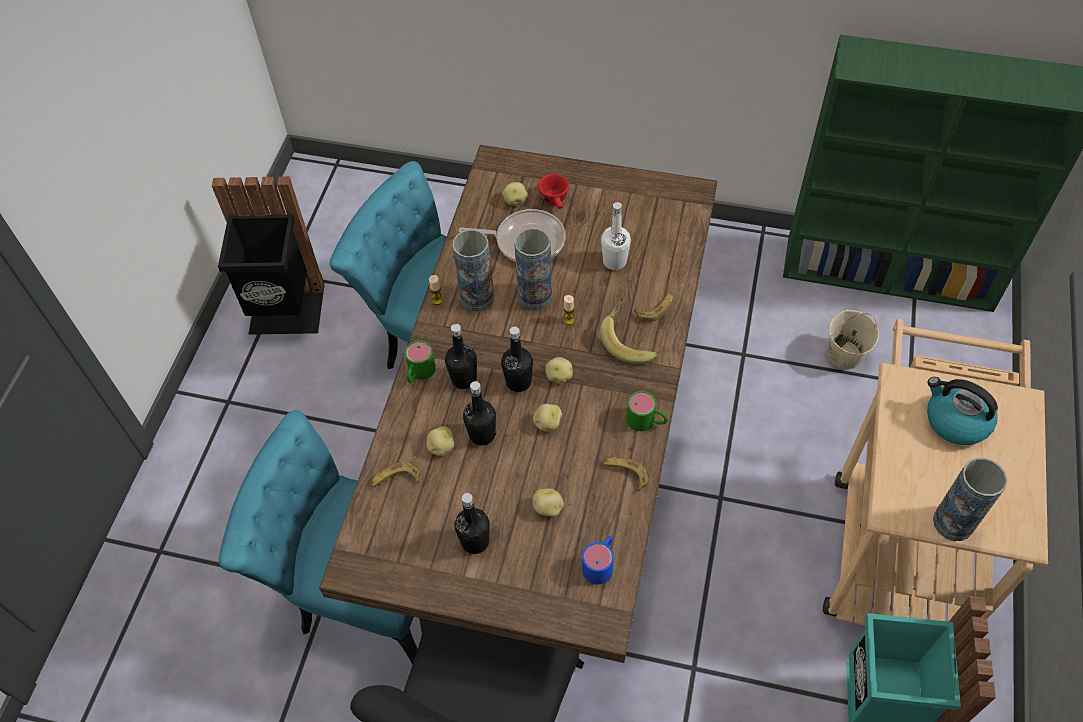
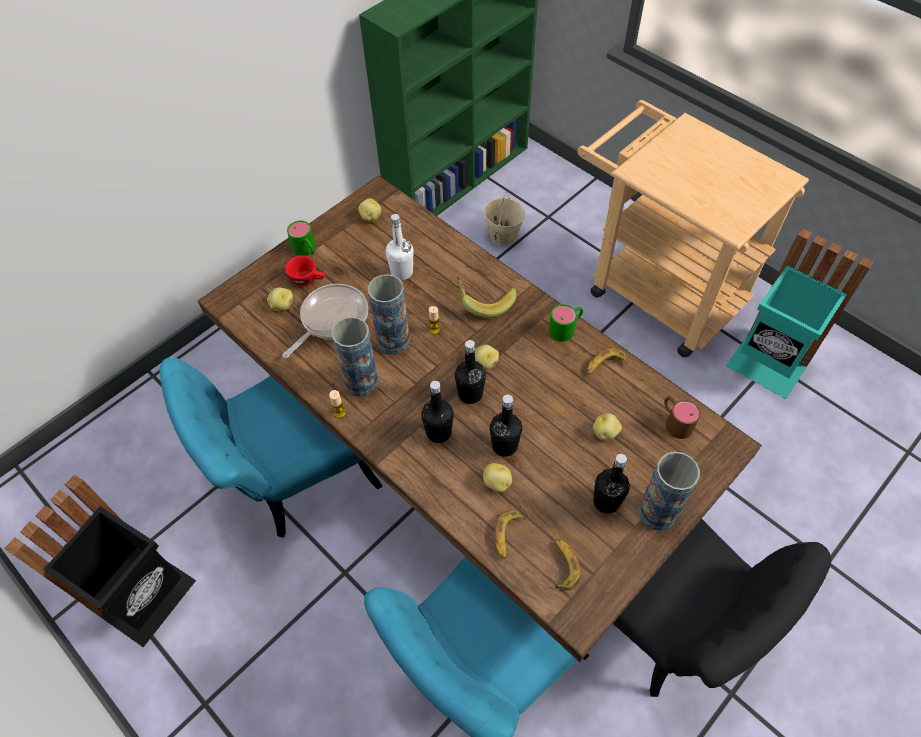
camera: 60 degrees left, 0 degrees up
green mug [405,340,436,383] -> green mug moved to [287,220,315,256]
potato [533,404,562,432] -> potato moved to [358,198,381,222]
blue mug [582,536,614,584] -> brown mug [664,396,701,439]
banana [634,293,673,322] -> banana moved to [554,539,581,590]
kettle [927,377,998,445] -> none
vase [933,458,1007,541] -> vase moved to [639,452,700,531]

